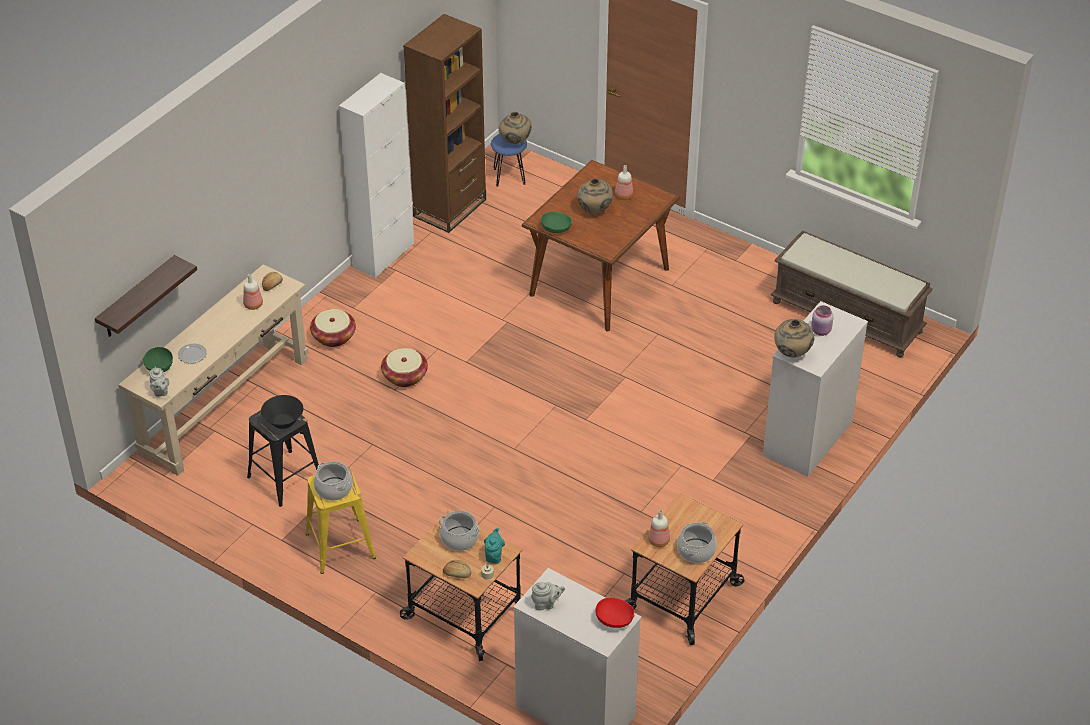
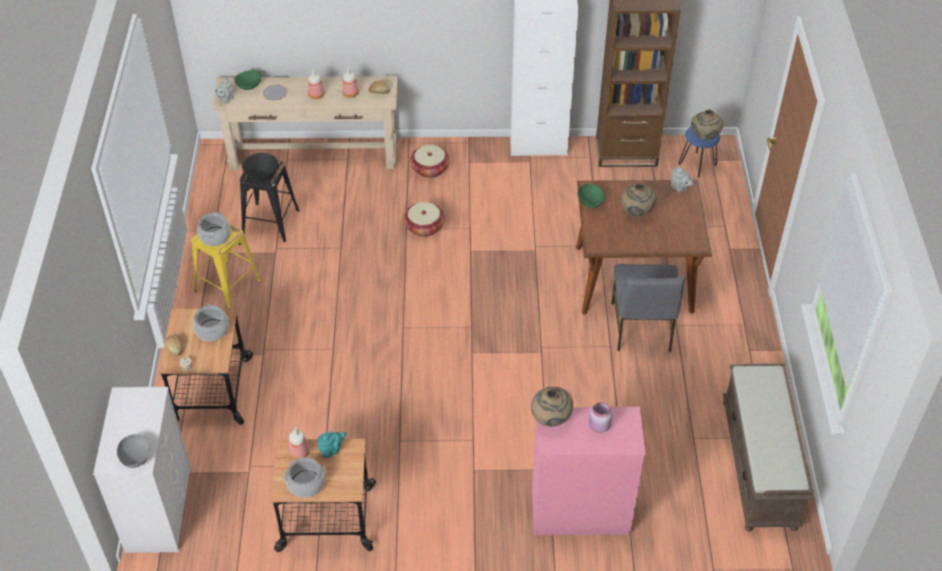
camera: 55 degrees right, 5 degrees up
shelf [95,255,197,337] -> none
turquoise teapot [484,528,505,564] -> turquoise teapot moved to [317,431,346,458]
grey teapot [531,582,565,610] -> grey teapot moved to [671,167,694,192]
red bowl [595,598,634,628] -> grey bowl [117,434,150,468]
bottle [615,165,633,200] -> bottle moved to [308,68,324,99]
white dresser [763,301,868,477] -> pink dresser [532,407,646,536]
none -> grey chair [611,264,686,352]

